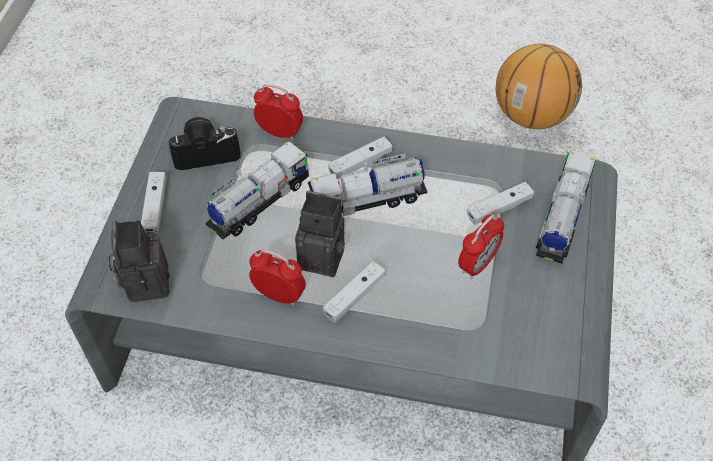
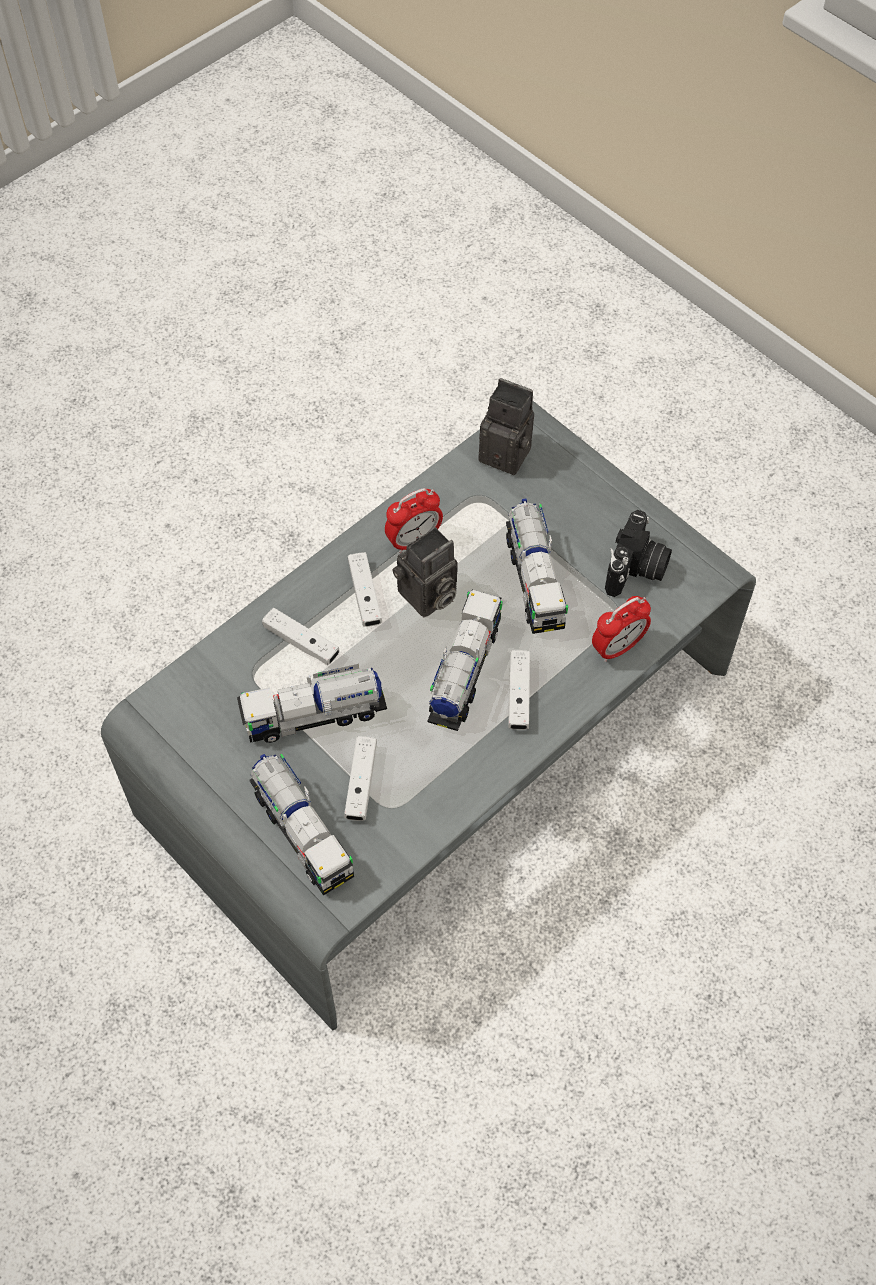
camera: 125 degrees right, 5 degrees up
white game controller [141,172,167,234] -> white game controller moved to [262,608,340,665]
alarm clock [458,214,504,279] -> toy truck [237,664,387,743]
basketball [496,44,582,129] -> none

